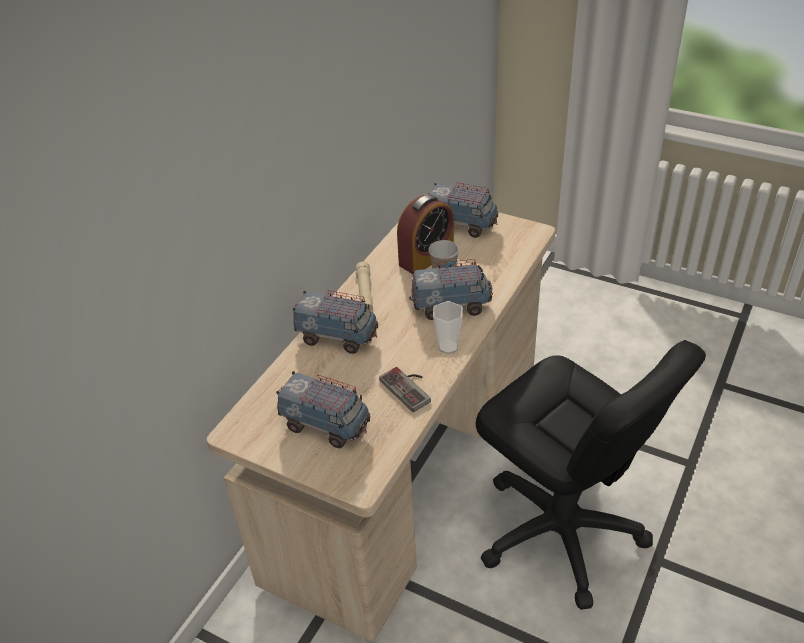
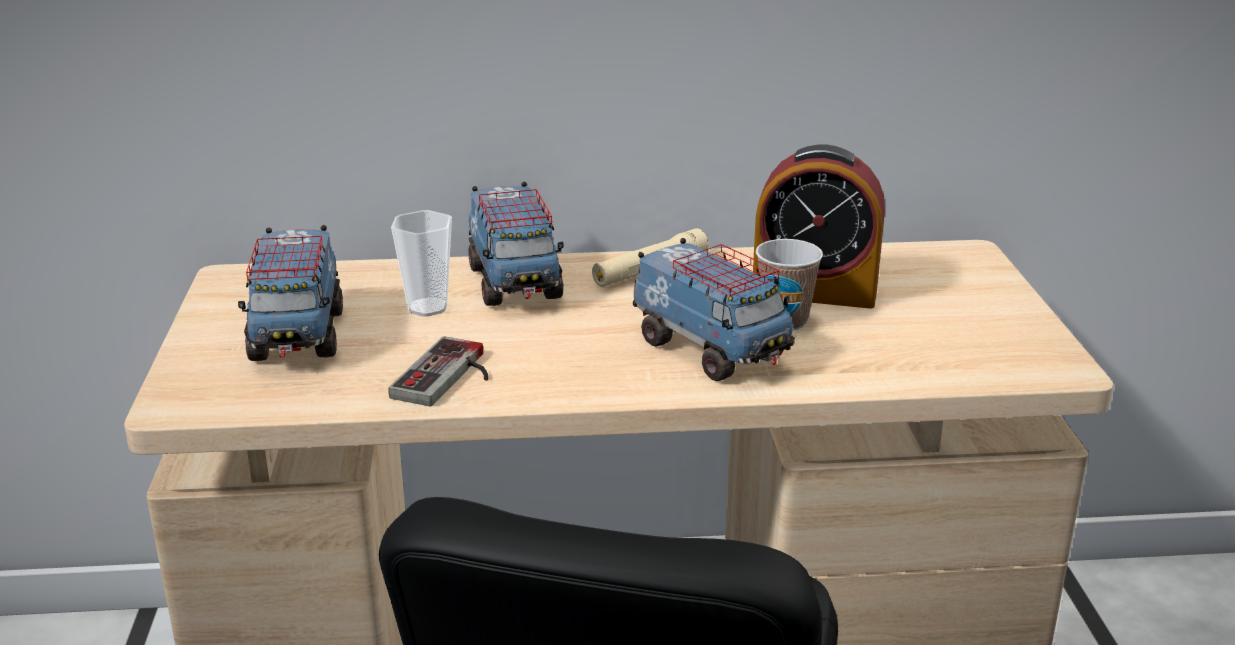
camera: 55 degrees right, 15 degrees down
toy truck [428,182,498,238] -> none
cup [433,301,463,354] -> cup moved to [391,210,452,317]

